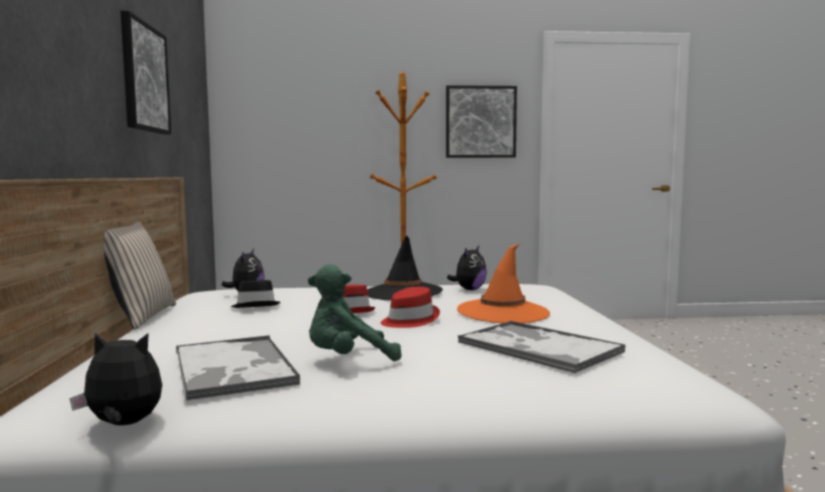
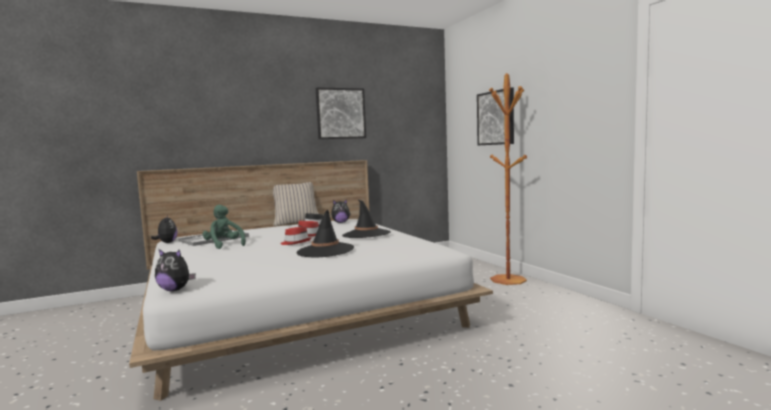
camera: 70 degrees right, 0 degrees up
picture [446,85,517,158] -> picture moved to [477,87,514,145]
plush toy [447,246,487,290] -> plush toy moved to [155,249,196,291]
orange hat [457,243,550,323] -> black hat [297,209,354,258]
tray [458,321,625,374] -> none

